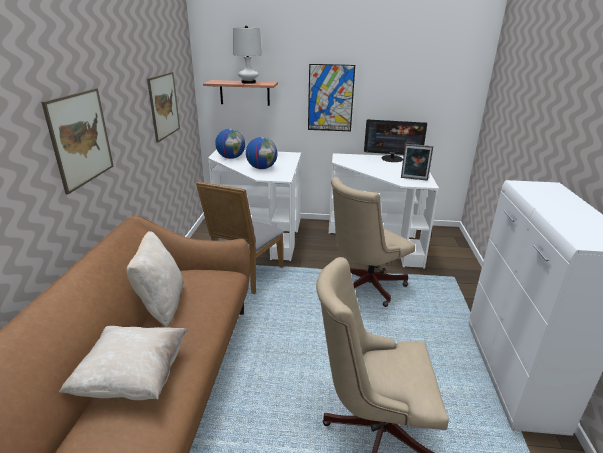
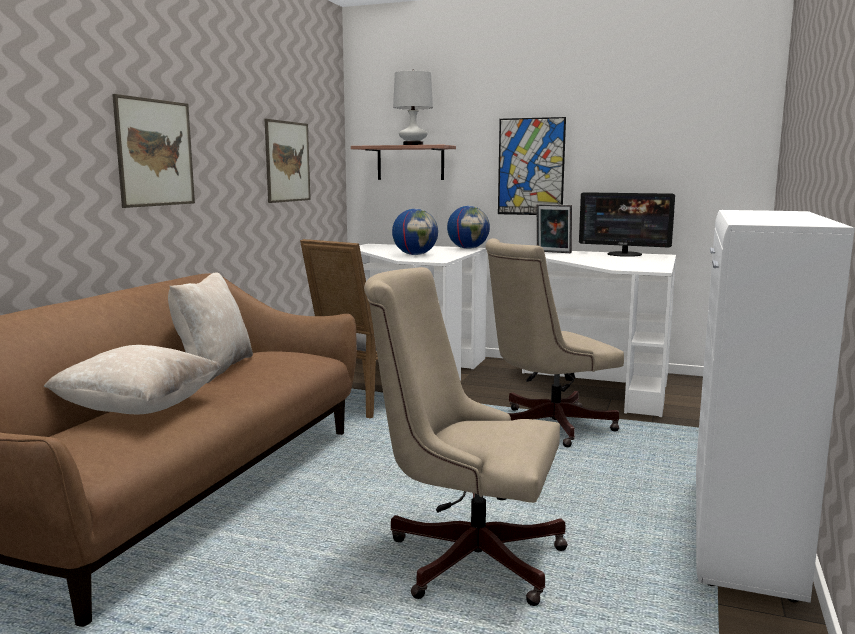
camera: 15 degrees right, 15 degrees down
globe [215,129,245,159] -> globe moved to [447,206,490,249]
picture frame [401,144,433,181] -> picture frame moved to [537,204,572,253]

